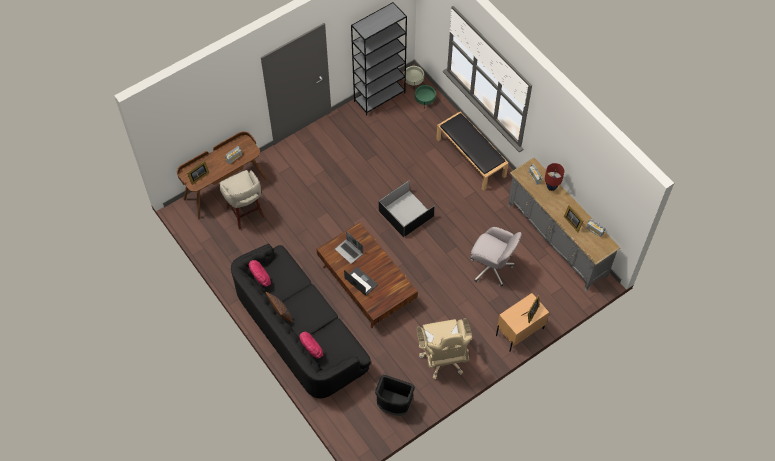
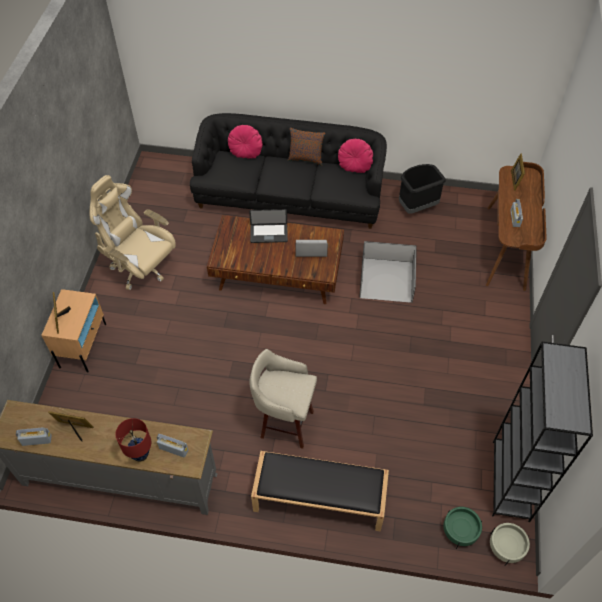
camera: 135 degrees right, 5 degrees down
beige stool [220,170,264,230] -> beige stool moved to [249,349,317,449]
black trash can [375,375,415,416] -> black trash can moved to [399,164,446,214]
black storage box [378,180,435,237] -> black storage box moved to [359,241,417,303]
grey office chair [470,227,522,287] -> none

